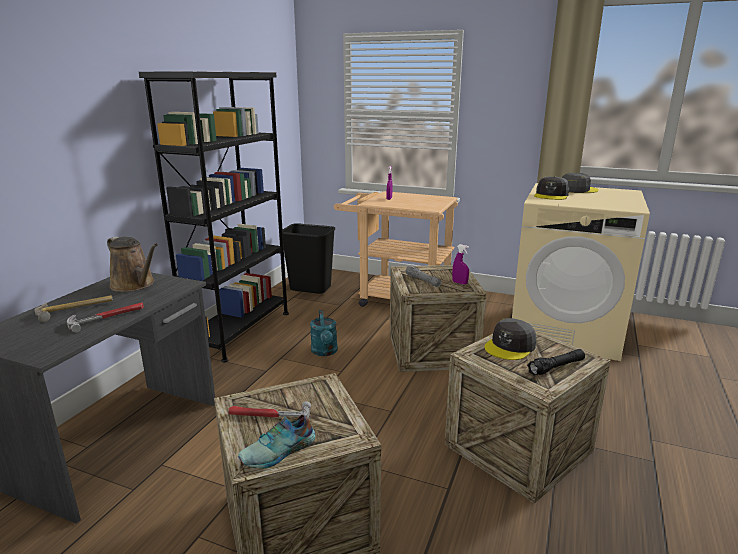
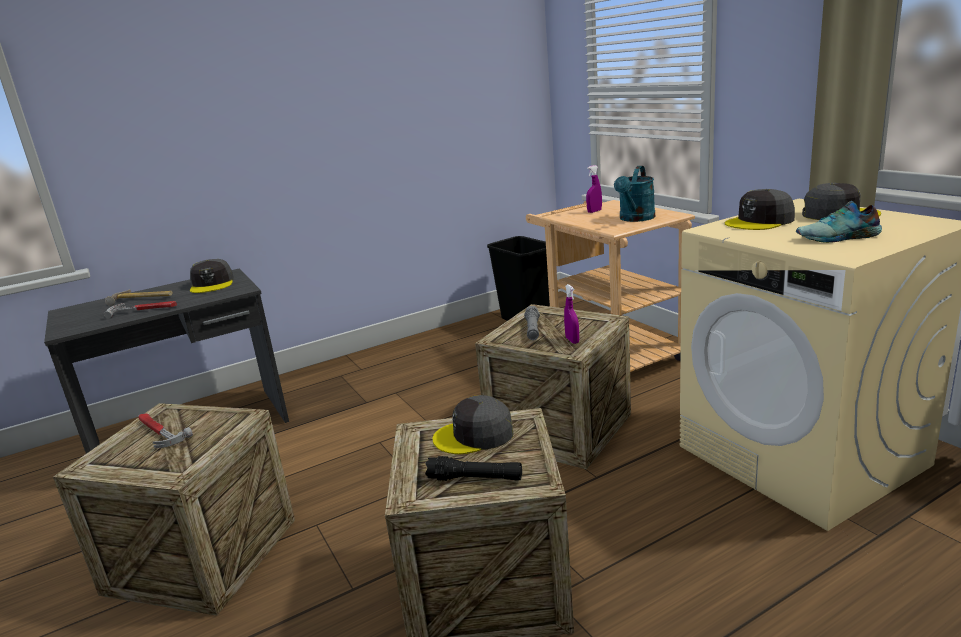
camera: 40 degrees right, 0 degrees up
brown watering can [107,236,158,292] -> grey cap [190,259,234,293]
black bookcase [139,71,289,362] -> none
shoe [238,415,315,469] -> shoe moved to [796,201,882,243]
turquoise watering can [310,310,338,356] -> turquoise watering can moved to [614,166,655,222]

